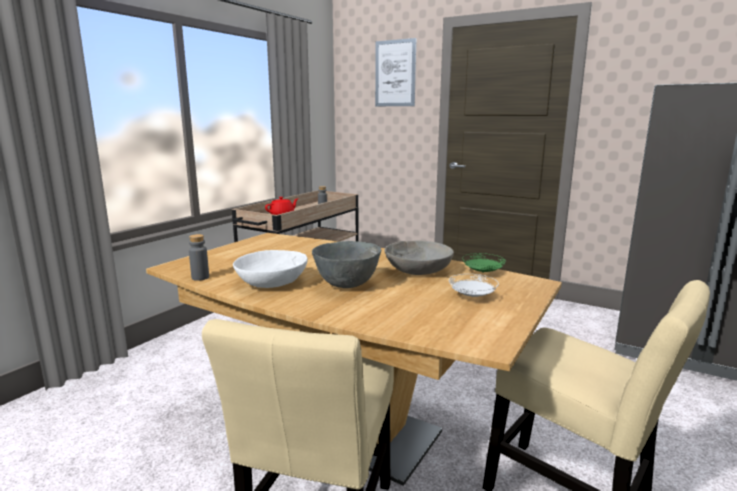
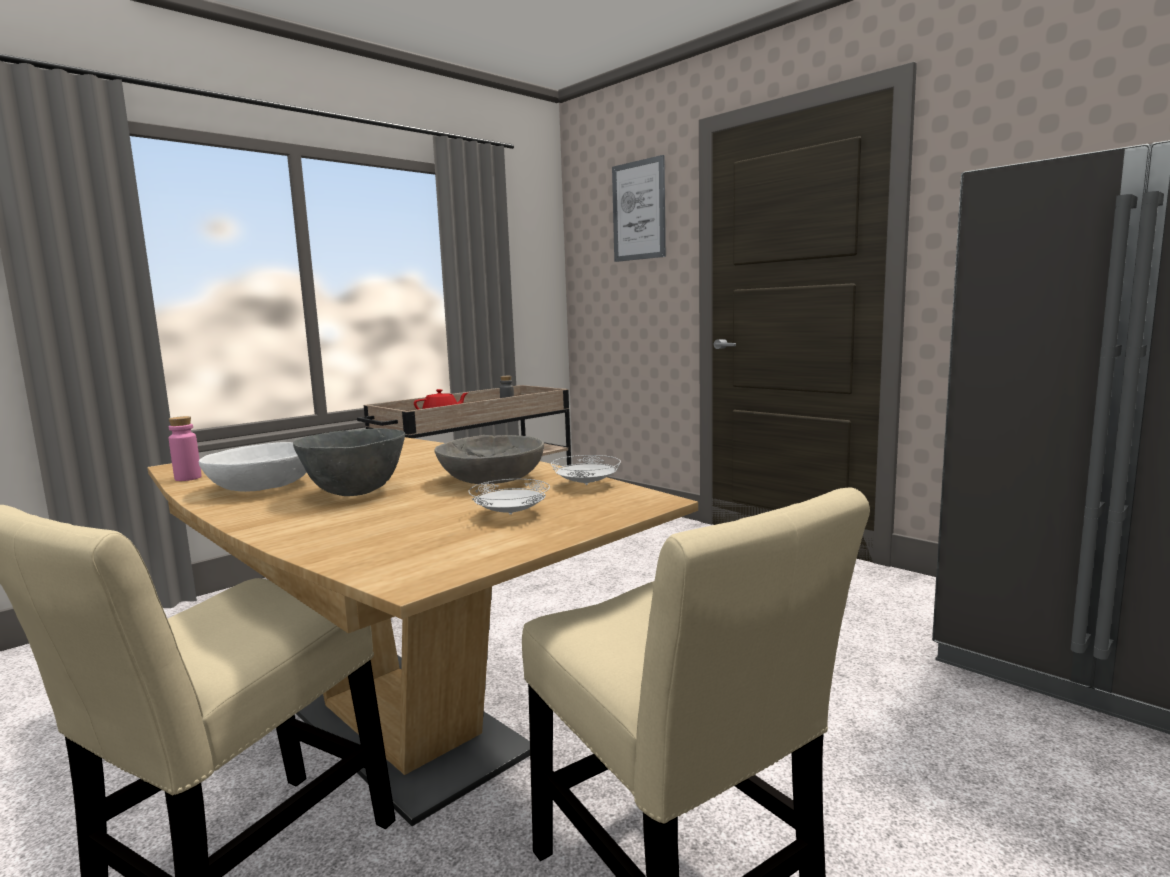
camera: 15 degrees right, 5 degrees down
grey bottle [189,234,209,281] -> pink bottle [169,416,202,481]
green plate [462,253,506,273] -> white plate [551,455,621,485]

